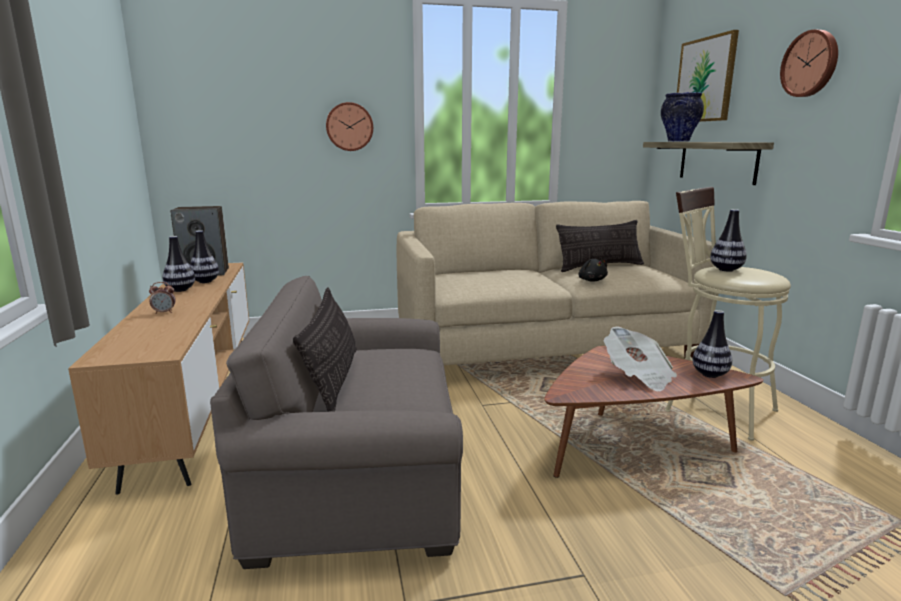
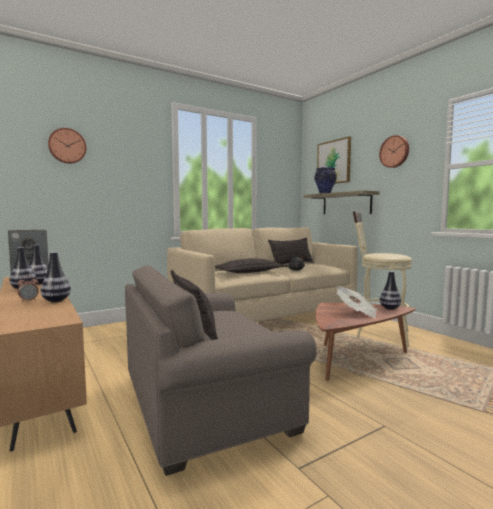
camera: 20 degrees left, 10 degrees down
wall clock [326,102,373,151] -> wall clock moved to [48,128,86,164]
vase [710,209,747,272] -> vase moved to [41,252,71,302]
none -> pillow [215,258,286,273]

